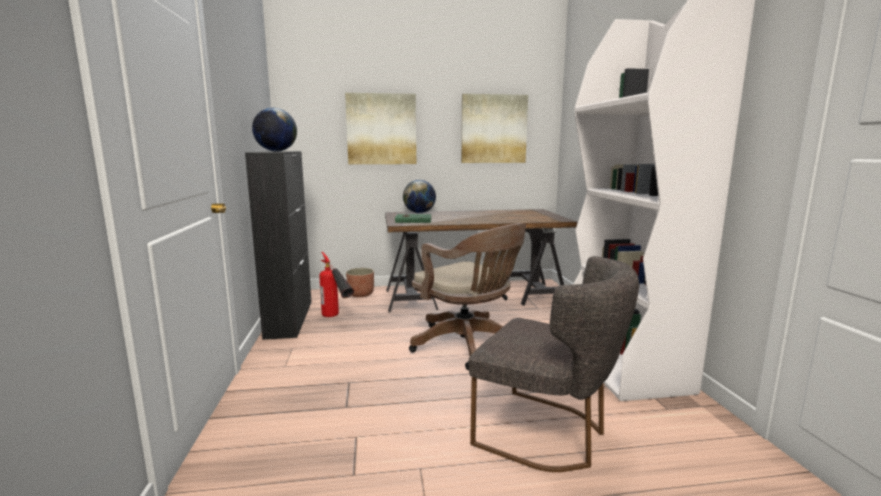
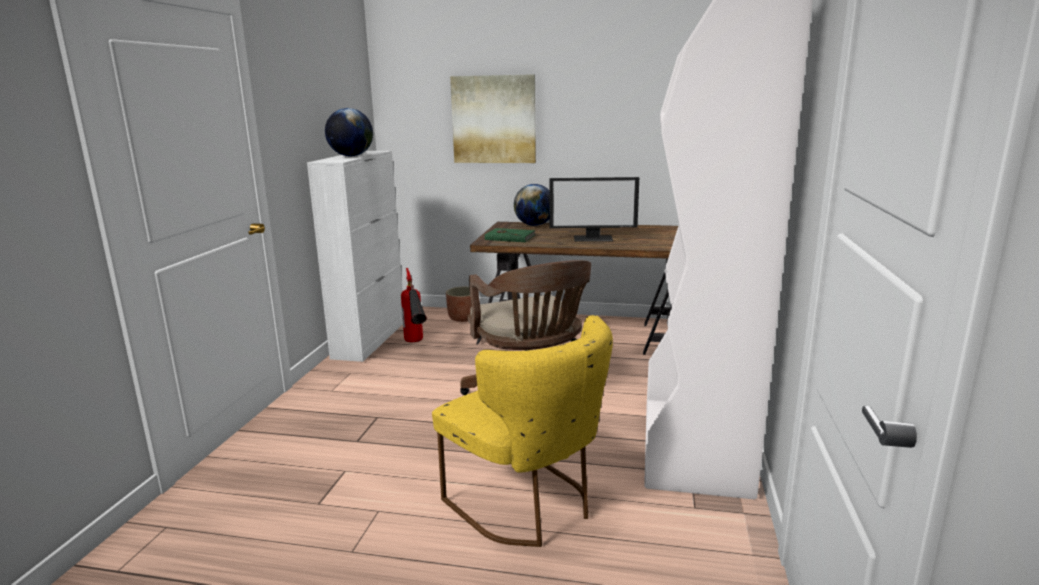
camera: 20 degrees right, 5 degrees up
black cabinet [245,151,311,340] -> white cabinet [307,151,403,362]
picture [461,94,528,163] -> none
grey chair [469,256,639,472] -> yellow chair [432,315,613,547]
none -> monitor [549,177,639,242]

